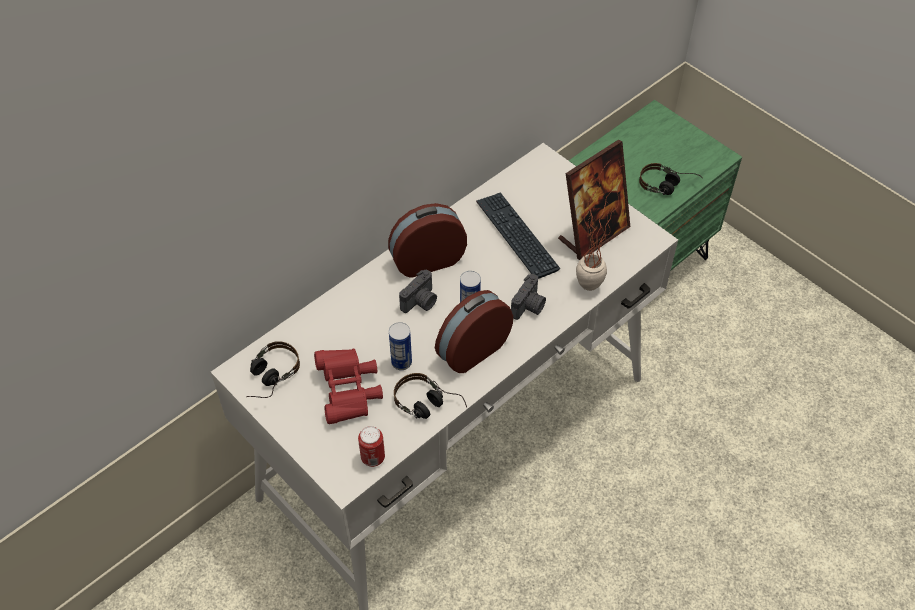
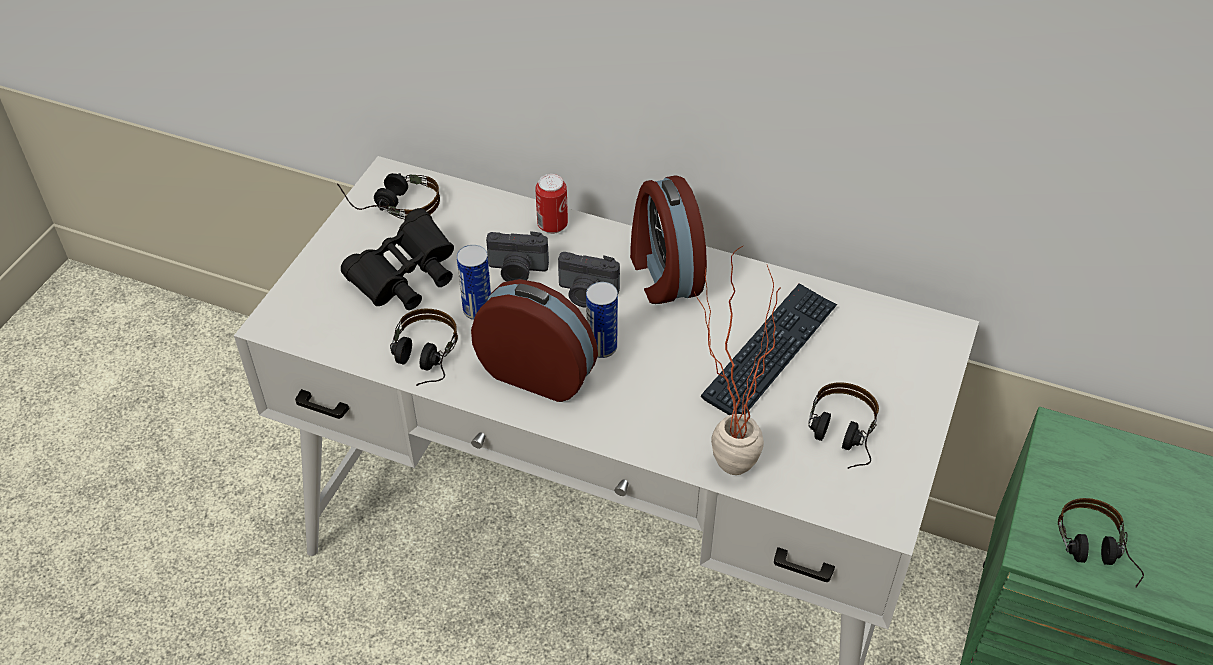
camera: 65 degrees right, 5 degrees down
red binoculars [314,348,383,424] -> black binoculars [341,208,454,310]
can [358,426,385,467] -> can moved to [535,174,568,234]
alarm clock [388,203,467,278] -> alarm clock turned 150 degrees counterclockwise [630,175,707,304]
camera [511,274,546,320] -> camera moved to [486,231,549,282]
picture frame [558,140,630,260] -> headphones [808,382,879,469]

